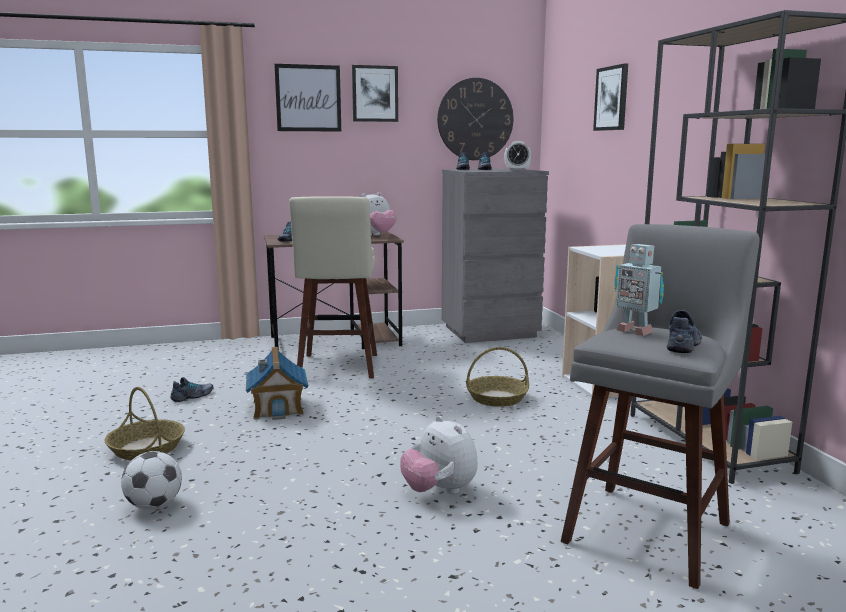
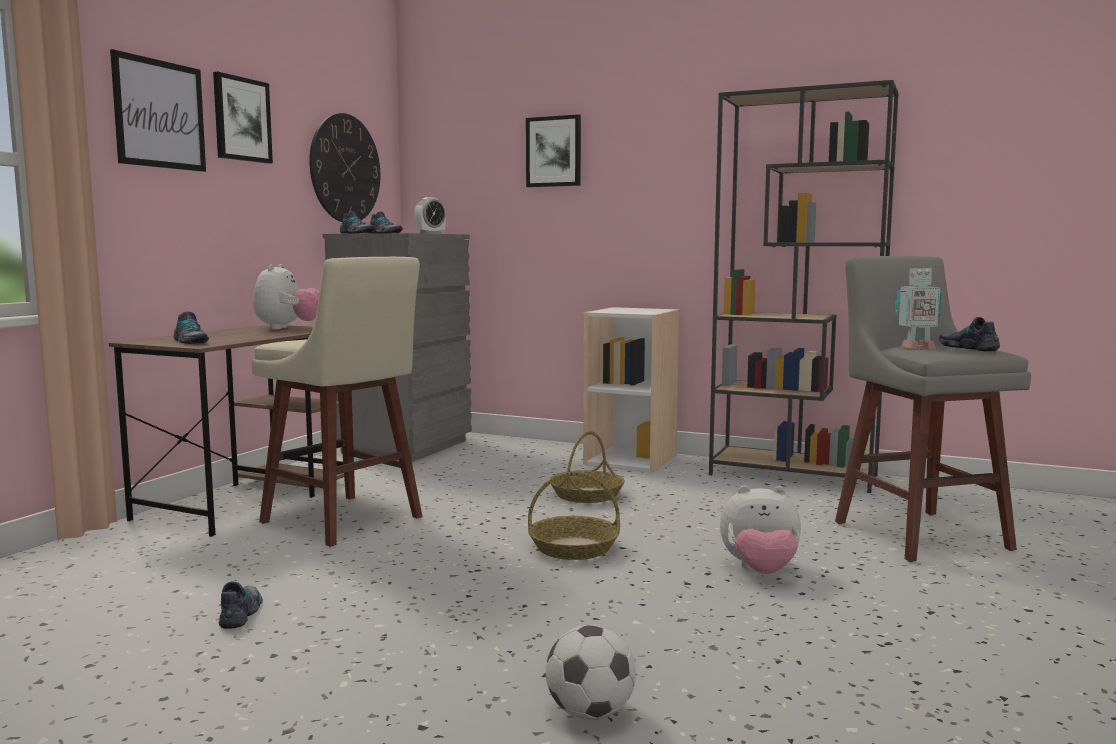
camera: 50 degrees left, 5 degrees down
basket [104,387,185,460] -> basket moved to [528,472,620,560]
toy house [246,347,308,420] -> none

